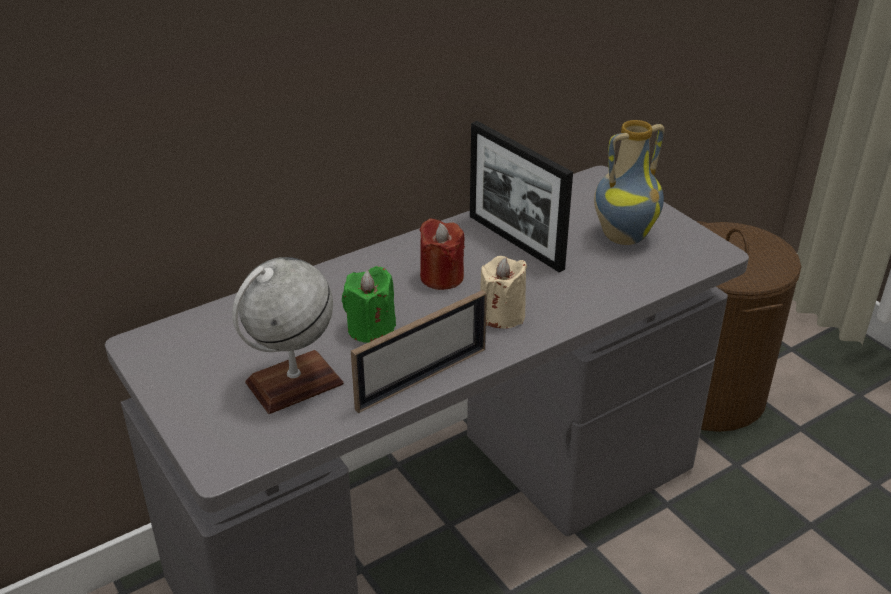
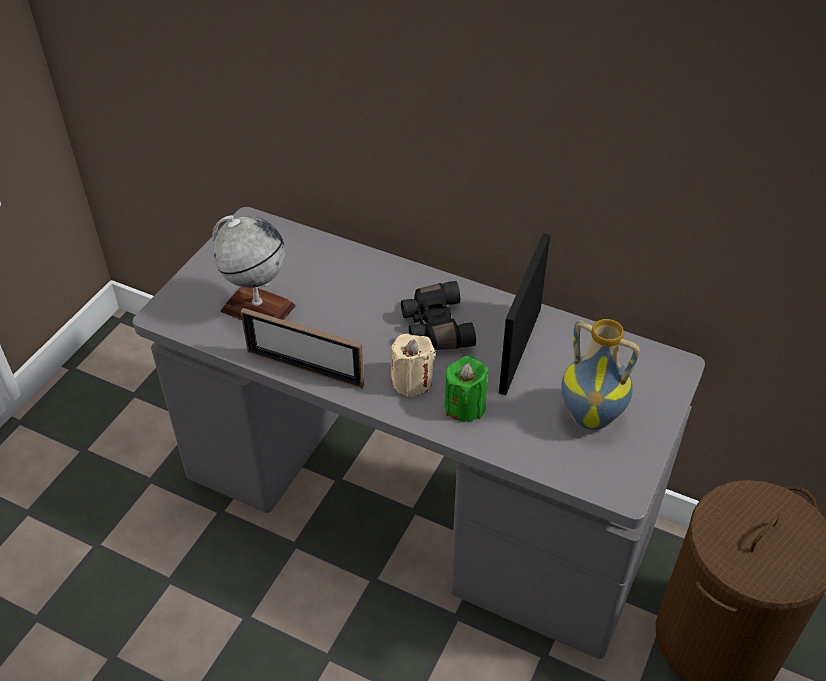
camera: 60 degrees right, 10 degrees up
green candle [342,266,396,343] -> green candle moved to [444,356,489,422]
red candle [420,218,465,290] -> black binoculars [401,281,476,350]

